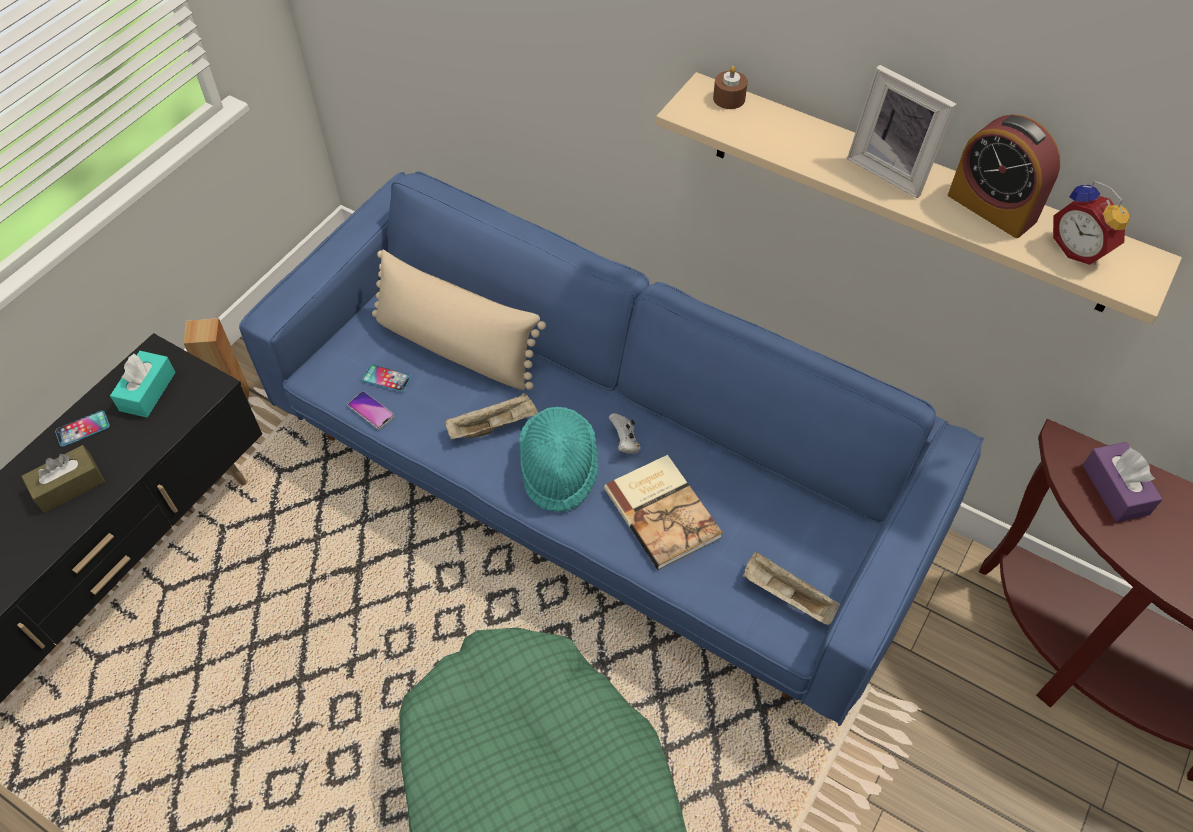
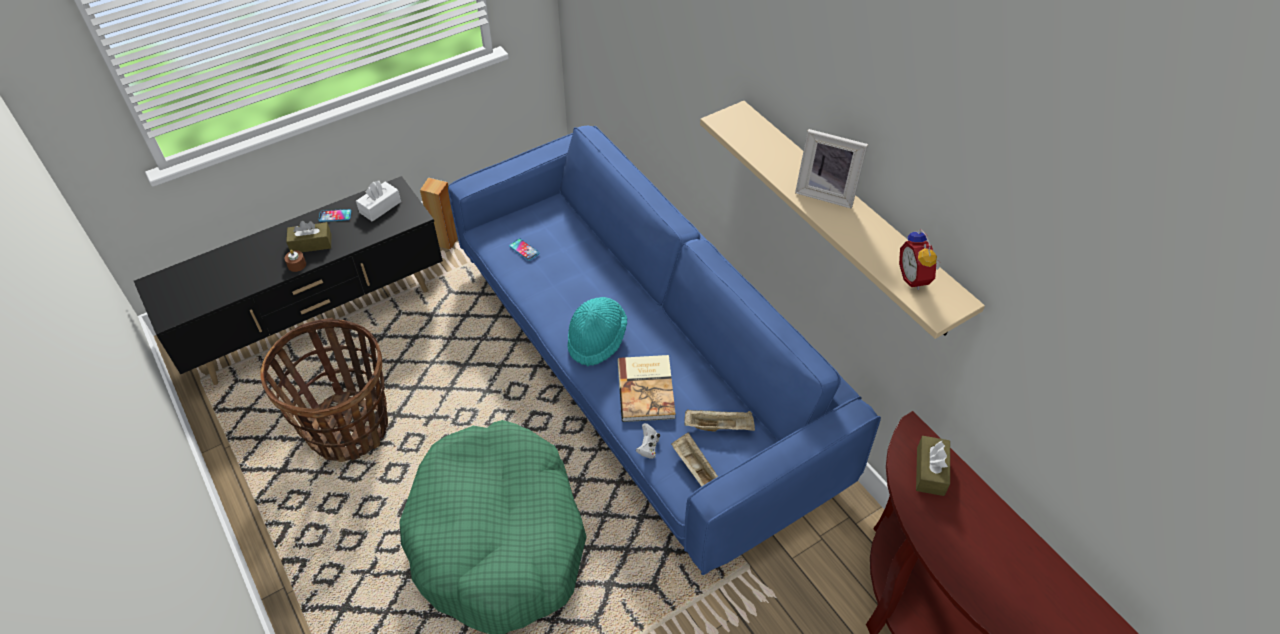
camera: 25 degrees right, 5 degrees down
turquoise tissue box [110,351,176,417] -> white tissue box [356,181,401,222]
phone [348,391,394,429] -> none
beige pillow [372,249,546,390] -> none
beige tray [445,393,539,440] -> beige tray moved to [684,410,755,432]
white game controller [609,413,641,453] -> white game controller moved to [636,423,660,459]
brown candle [713,66,748,109] -> brown candle moved to [284,250,306,272]
picture frame [847,65,957,198] -> picture frame turned 45 degrees counterclockwise [795,129,868,208]
alarm clock [948,114,1060,238] -> none
purple tissue box [1083,442,1162,522] -> brown tissue box [916,436,950,496]
none -> basket [260,318,388,462]

